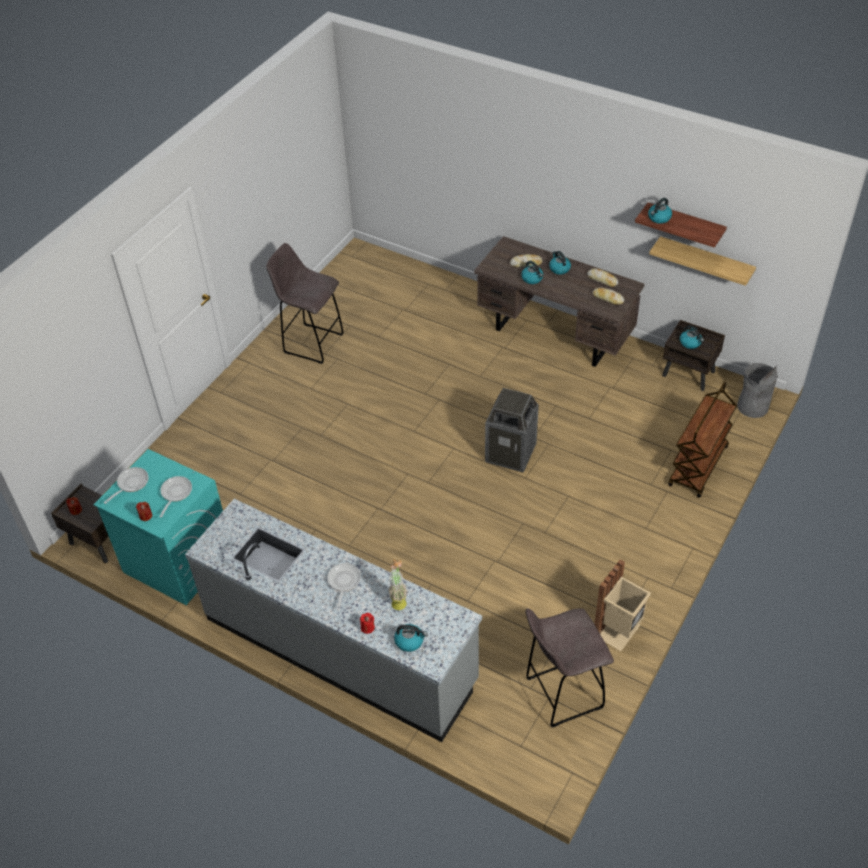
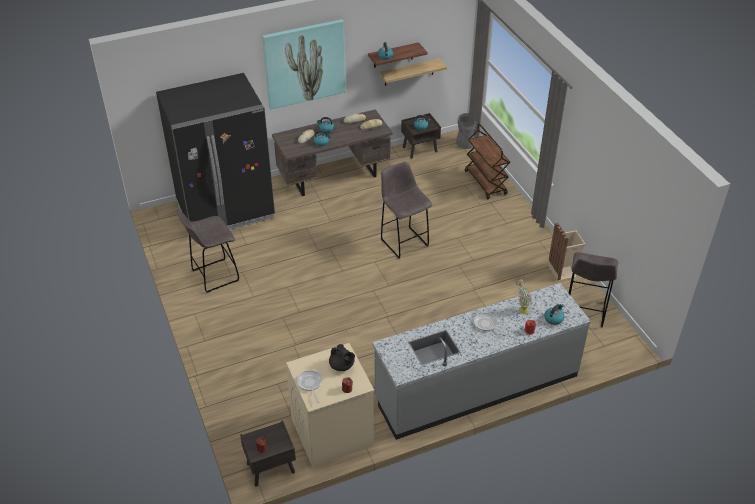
camera: 55 degrees left, 5 degrees down
turquoise washing machine [93,449,223,605] -> beige washing machine [286,343,374,467]
frying pan [159,476,192,517] -> black teapot [329,344,355,371]
trash can [485,388,539,472] -> grey stool [381,162,432,259]
none -> black fridge [156,73,275,230]
none -> picture [262,19,346,109]

